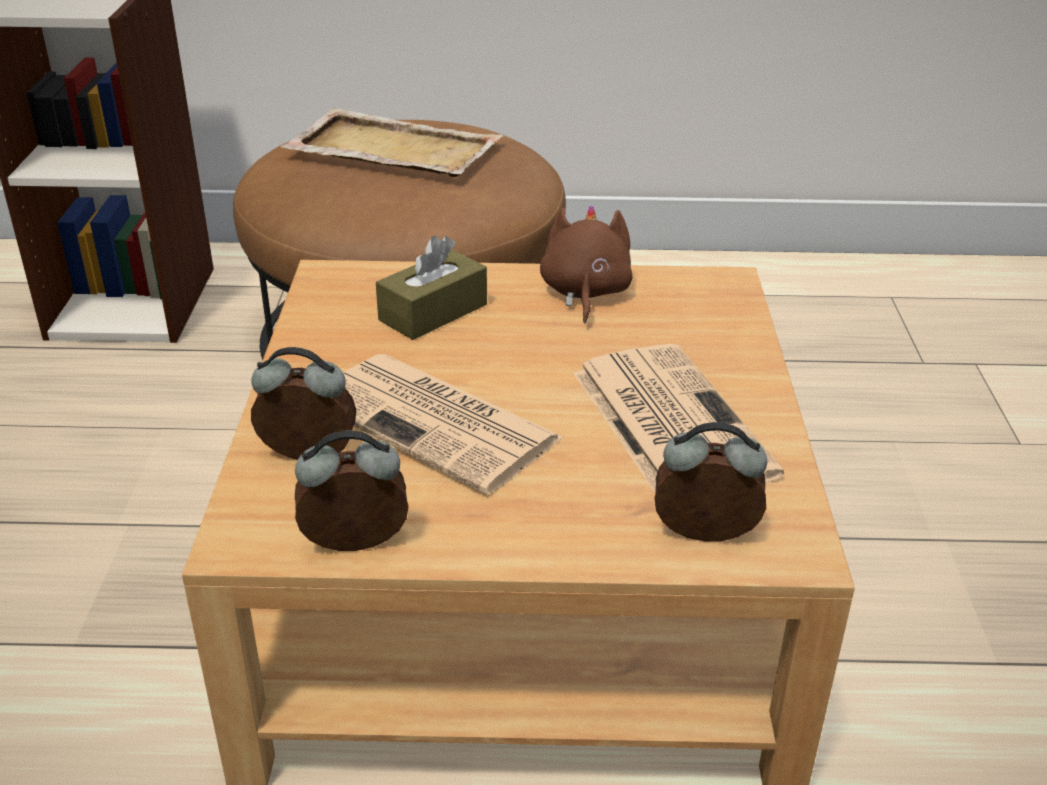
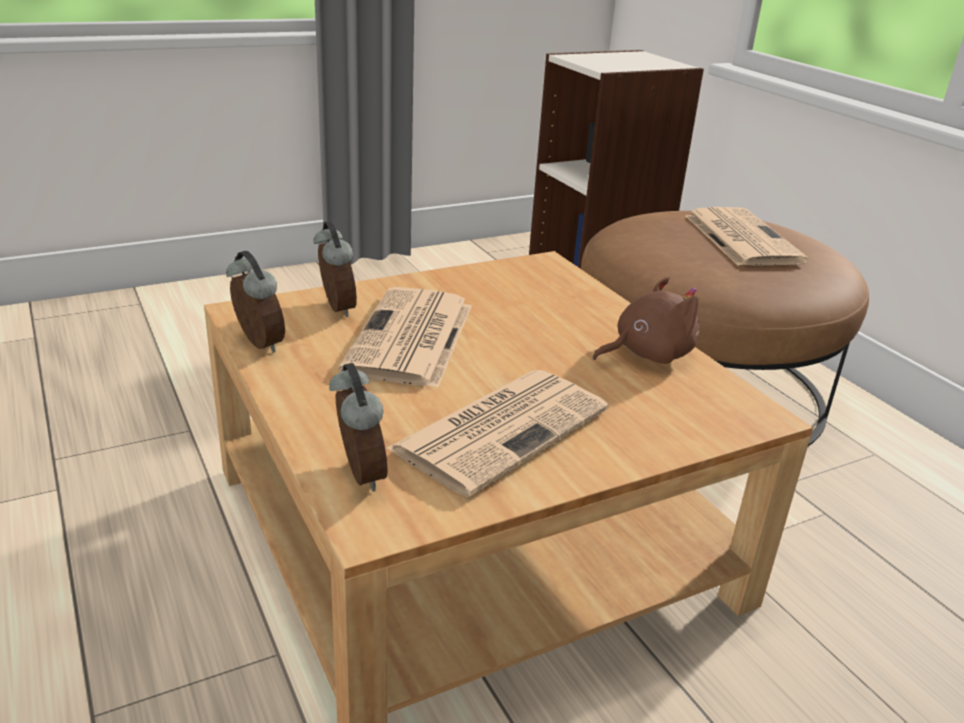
camera: 60 degrees right, 5 degrees down
beige tray [280,108,503,177] -> newspaper [686,207,809,266]
brown tissue box [376,236,487,340] -> none

